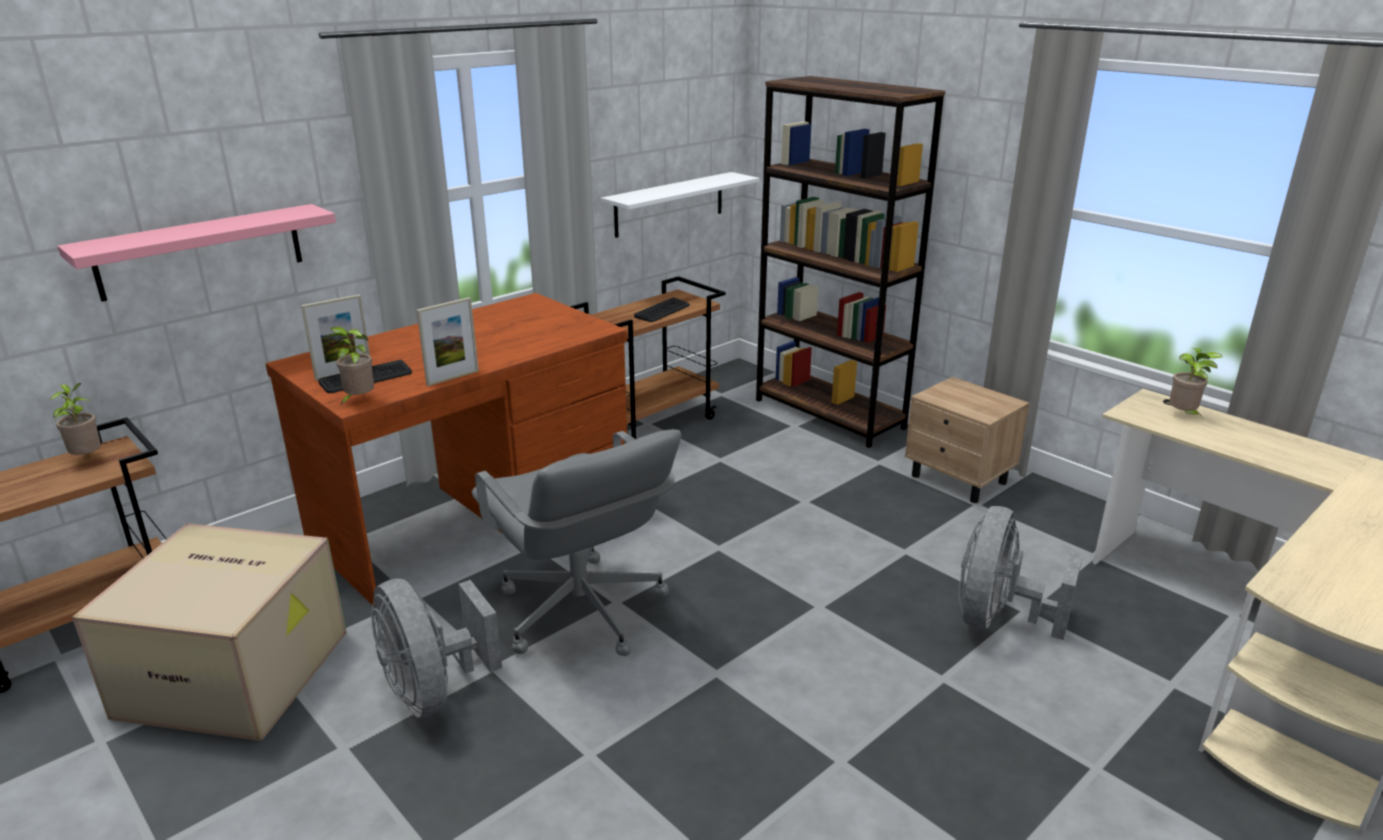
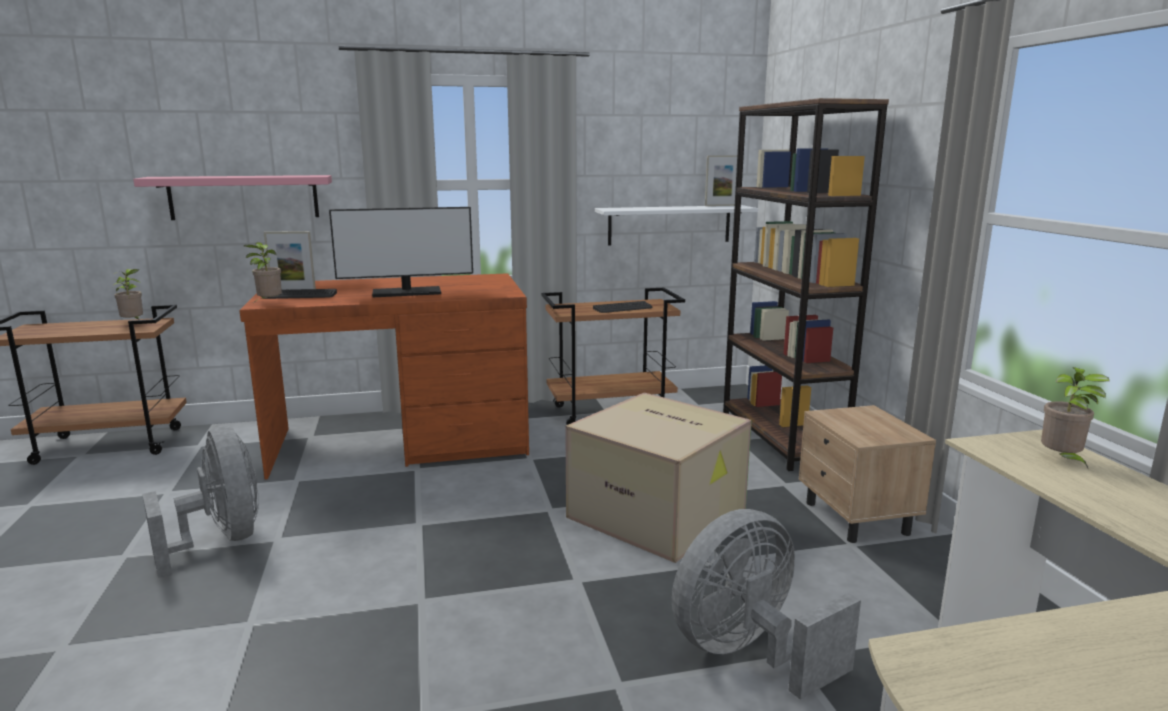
camera: 30 degrees right, 10 degrees down
cardboard box [72,523,347,741] -> cardboard box moved to [565,393,752,563]
grey fan [371,578,502,718] -> grey fan turned 150 degrees clockwise [142,426,259,578]
picture frame [416,297,479,386] -> picture frame moved to [705,155,737,206]
grey office chair [472,429,681,656] -> none
none -> monitor [329,207,473,297]

